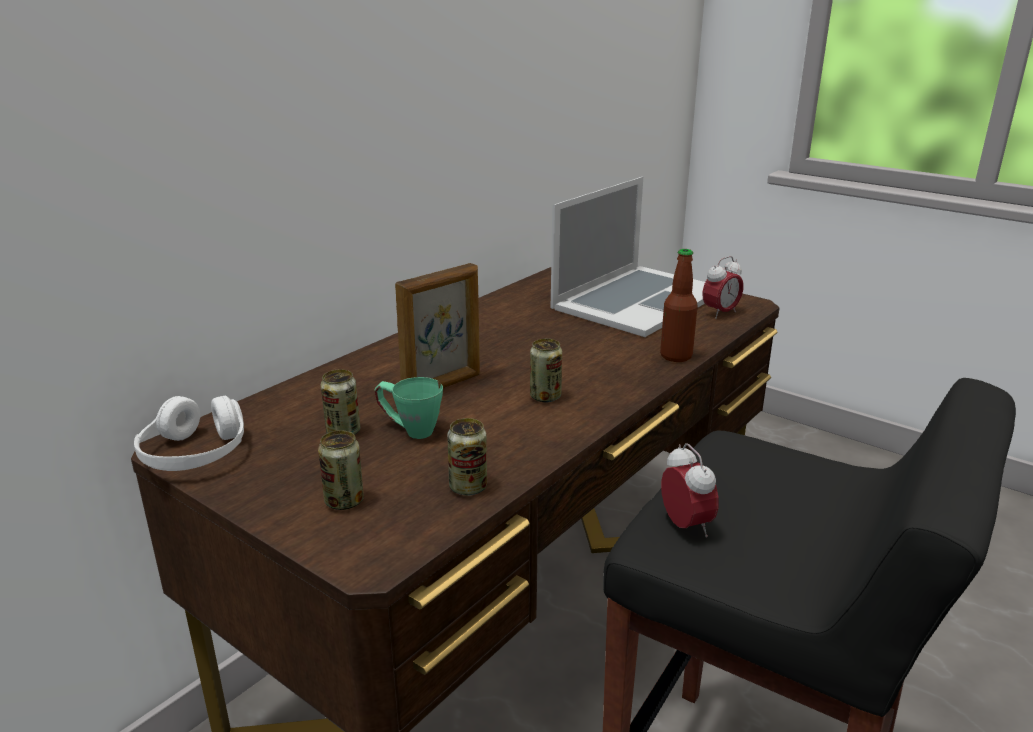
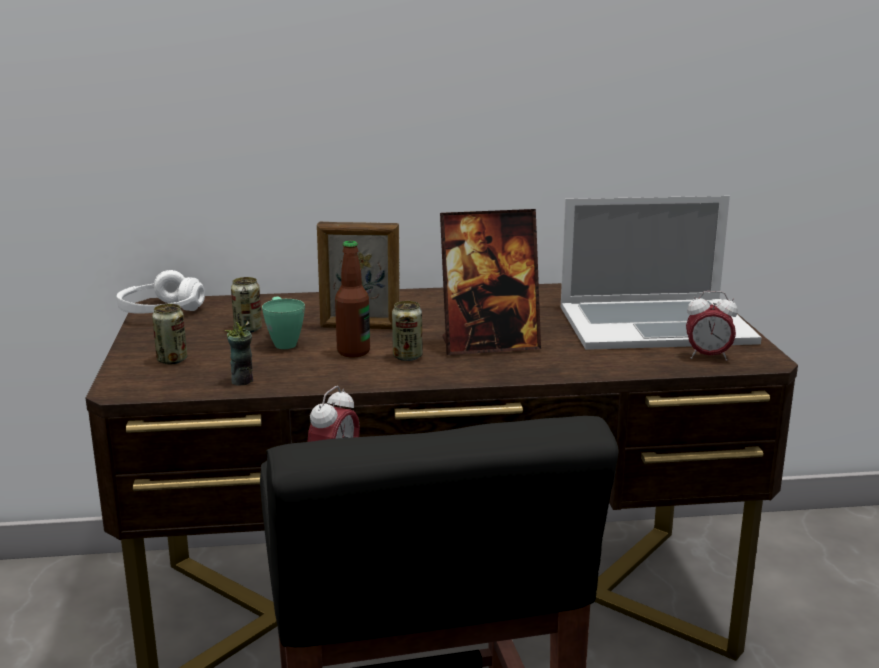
camera: 45 degrees right, 5 degrees down
can [447,418,487,496] -> cup [225,313,253,386]
bottle [660,249,698,362] -> bottle moved to [335,241,370,357]
none -> picture frame [440,209,541,355]

